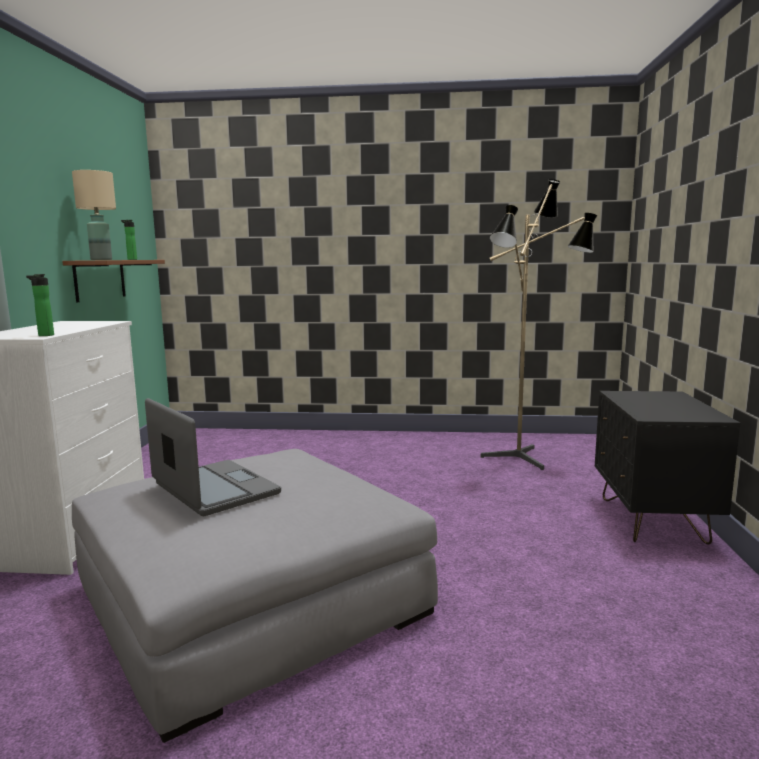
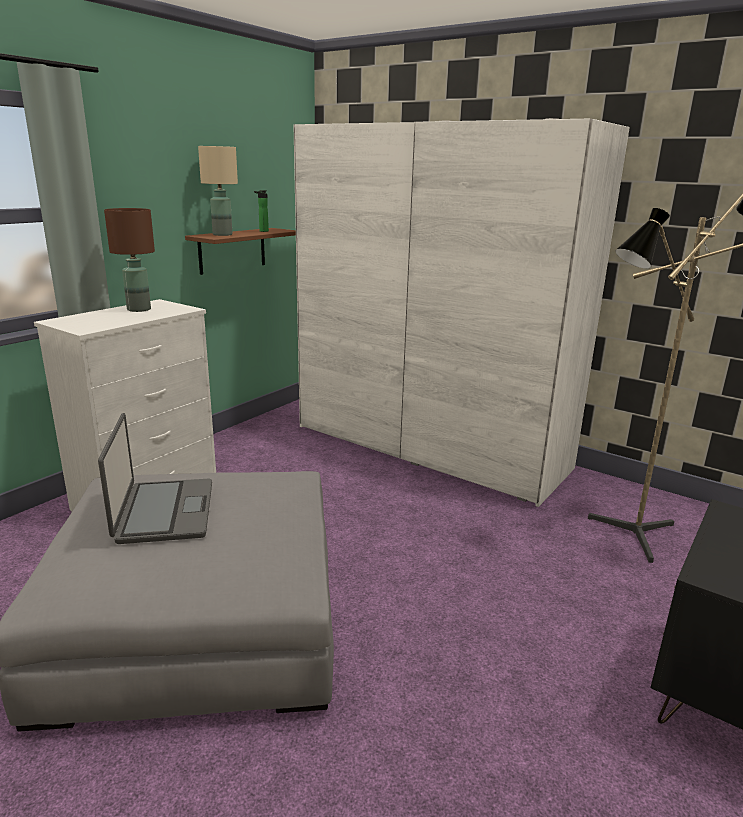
camera: 30 degrees right, 10 degrees up
bottle [26,274,54,336] -> none
none -> brown table lamp [104,208,155,312]
none -> white wardrobe [293,118,630,507]

